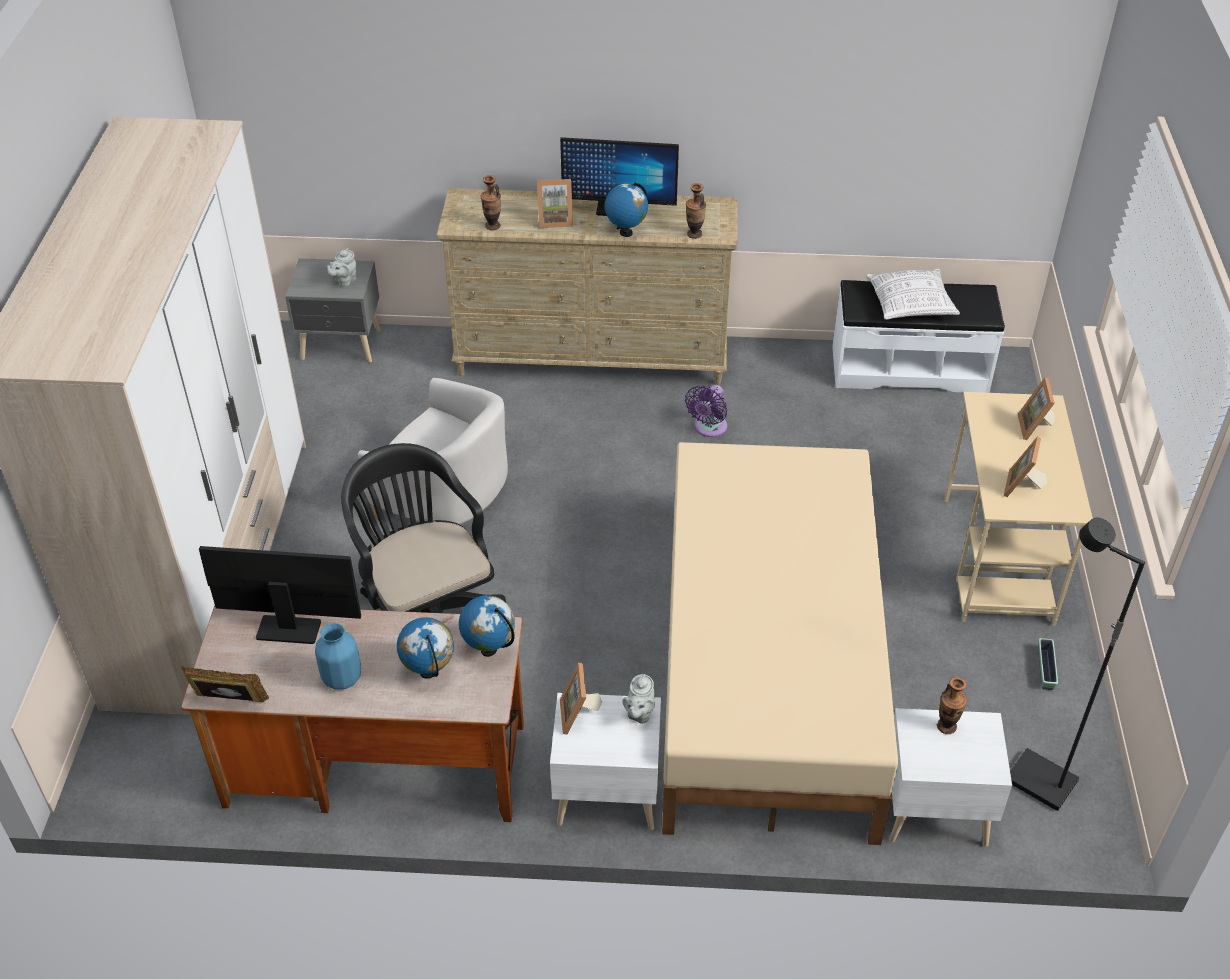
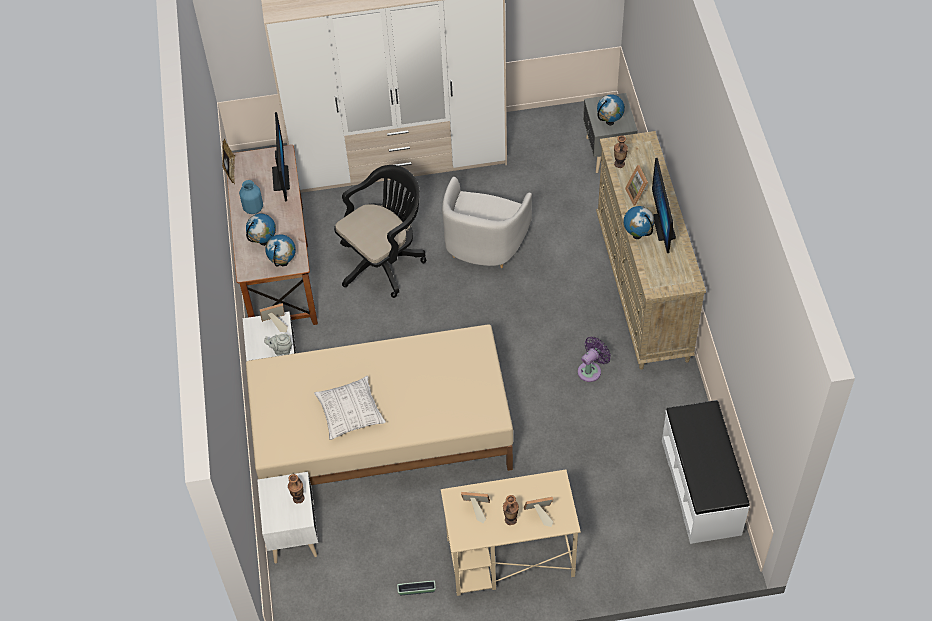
camera: 80 degrees right, 10 degrees up
grey teapot [327,248,356,287] -> globe [597,94,625,125]
purple fan [685,385,727,437] -> purple fan turned 120 degrees clockwise [578,337,611,382]
vase [686,183,706,239] -> vase moved to [503,495,519,525]
pillow [865,268,960,320] -> pillow moved to [314,376,386,440]
black floor lamp [1010,518,1145,811] -> none

